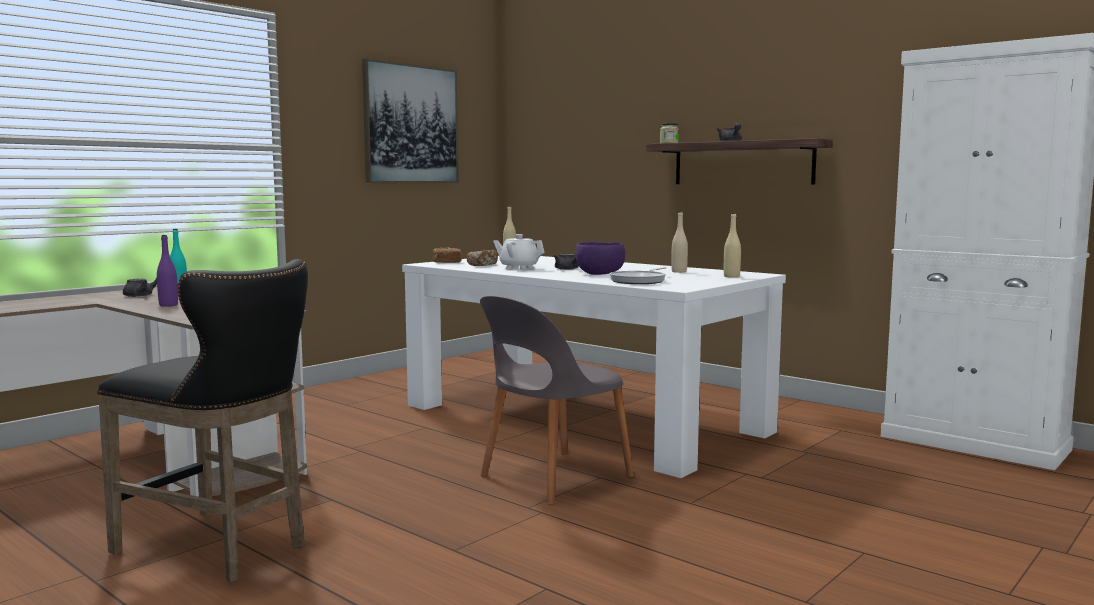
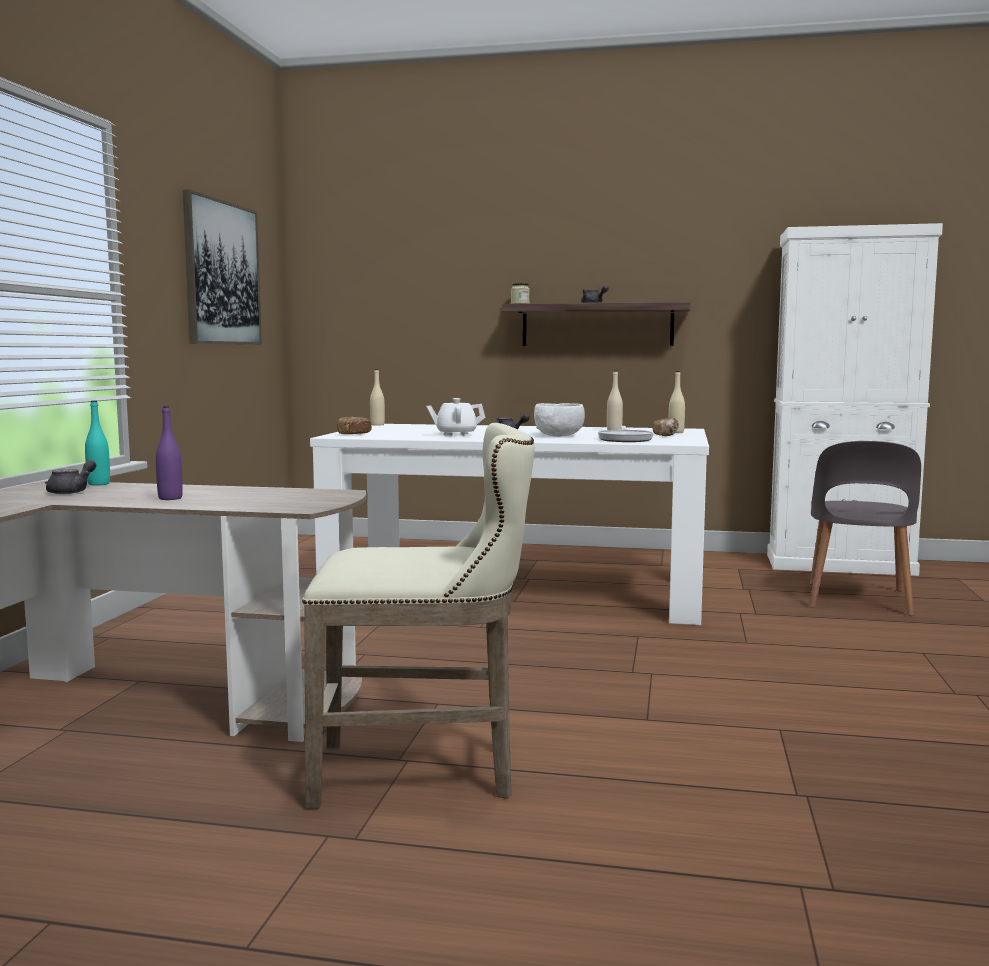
camera: 30 degrees left, 0 degrees up
black stool [97,259,308,583] -> beige stool [302,423,535,808]
bread [467,250,498,266] -> bread moved to [653,417,679,436]
grey chair [480,296,634,505] -> grey chair moved to [809,441,921,616]
purple bowl [575,242,625,275] -> white bowl [534,403,585,437]

